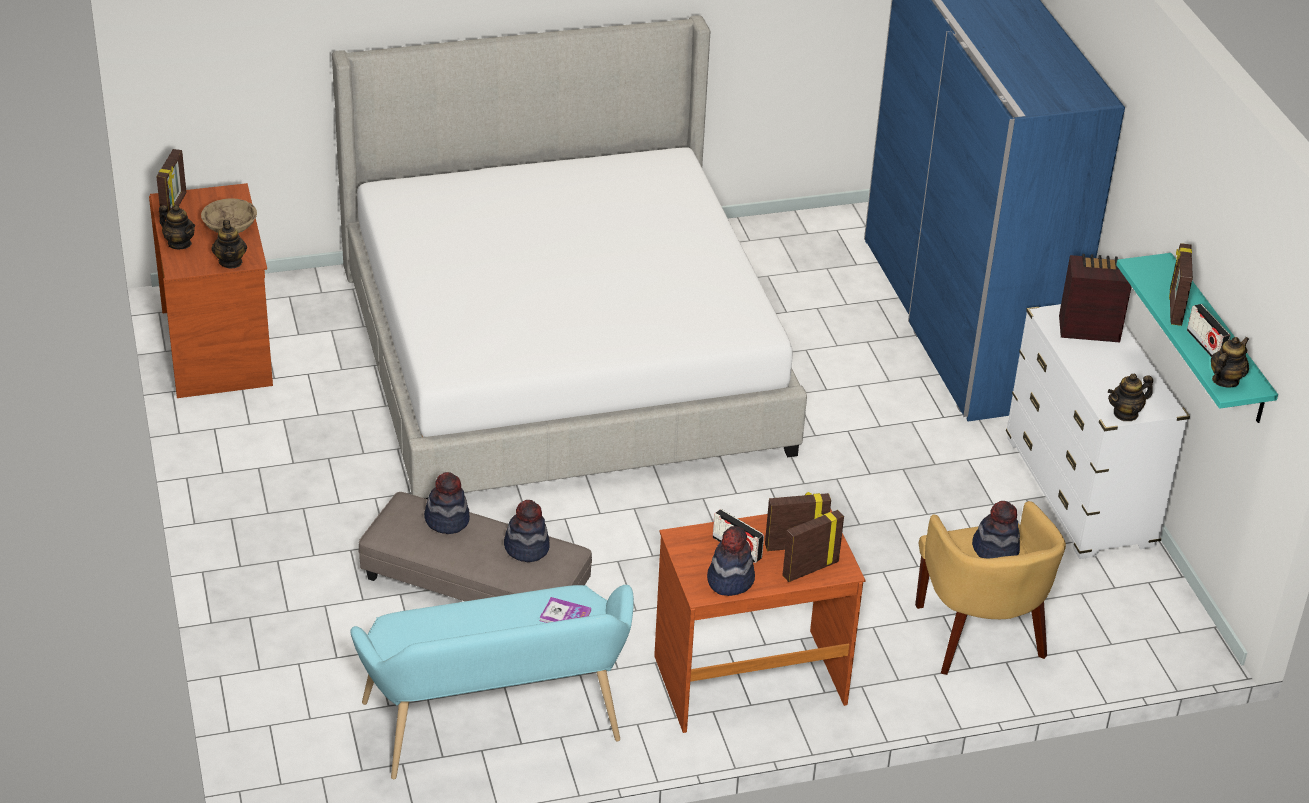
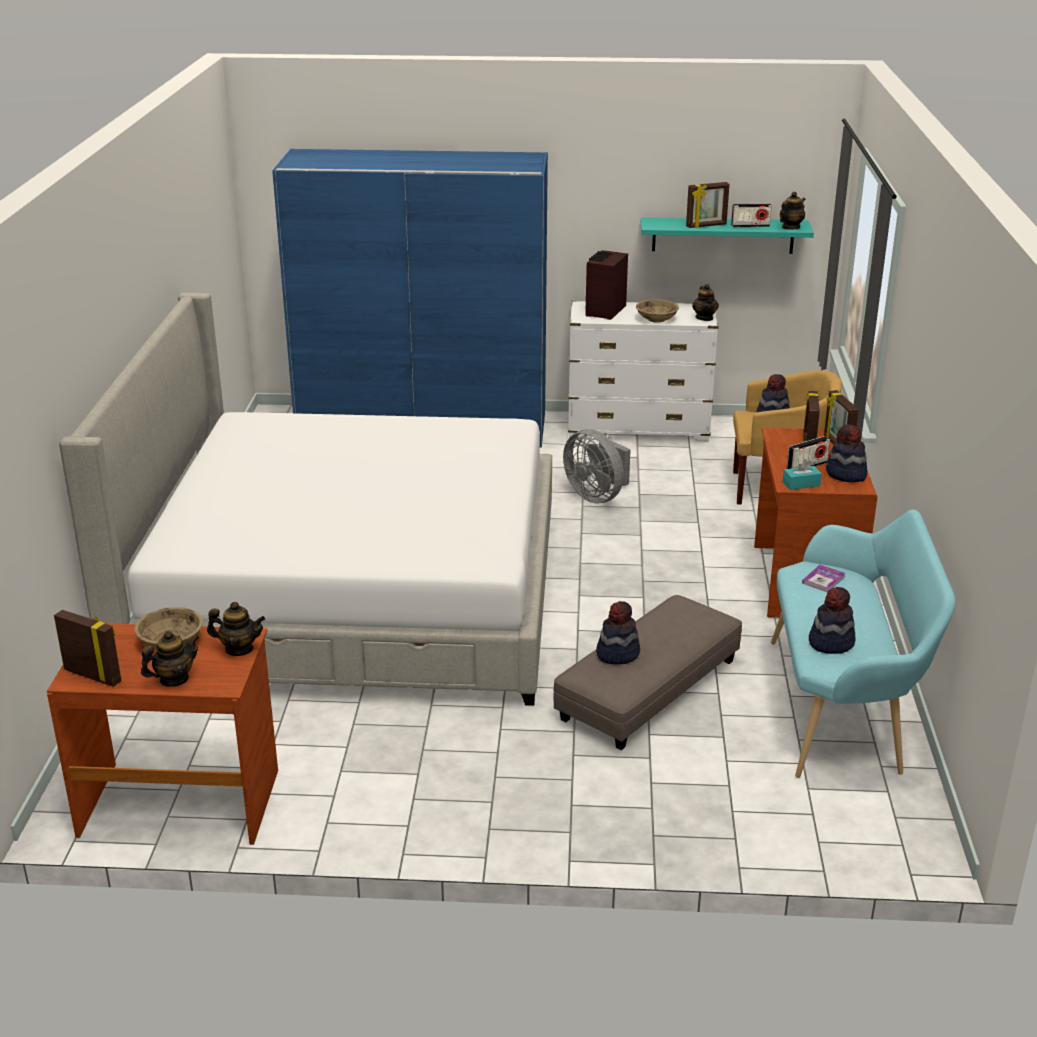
camera: 70 degrees left, 10 degrees down
hat [504,500,550,562] -> hat moved to [809,587,856,654]
picture frame [1169,243,1193,326] -> picture frame turned 45 degrees counterclockwise [686,182,729,228]
teapot [1211,337,1249,388] -> teapot turned 75 degrees clockwise [780,192,805,230]
none -> grey fan [563,429,631,503]
none -> beige bowl [636,299,679,323]
none -> turquoise tissue box [783,459,822,490]

